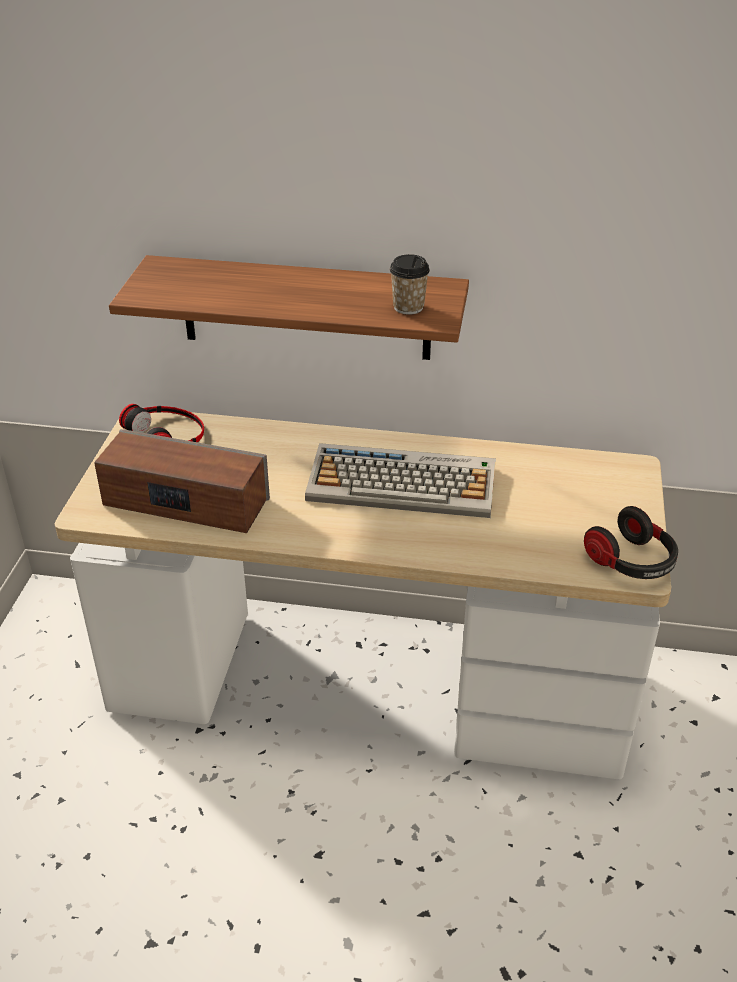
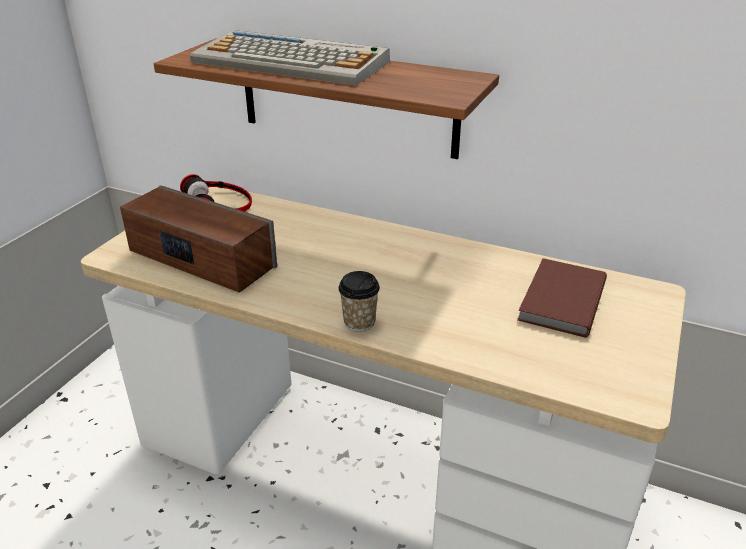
camera: 15 degrees right, 5 degrees down
keyboard [305,443,496,518] -> keyboard moved to [190,30,390,85]
cup [390,254,430,315] -> cup moved to [338,271,380,332]
headphones [584,506,678,579] -> none
none -> brown book [517,258,607,337]

